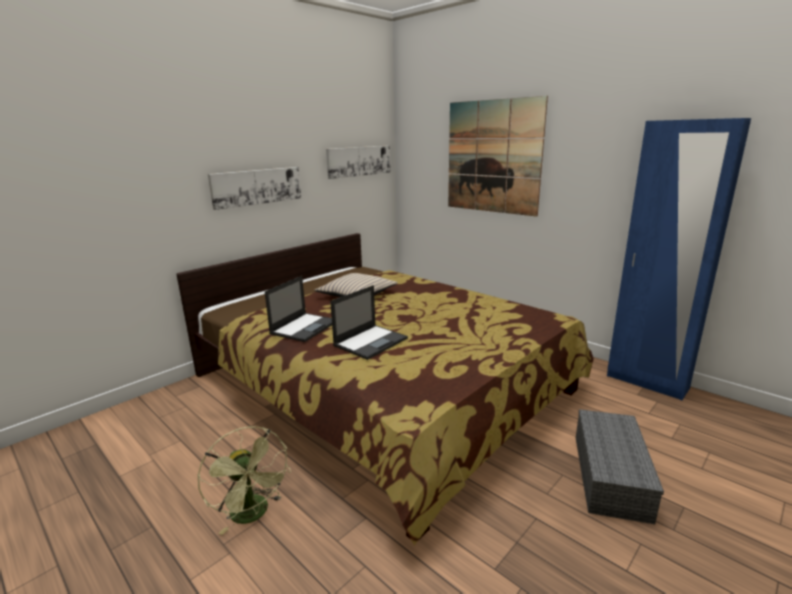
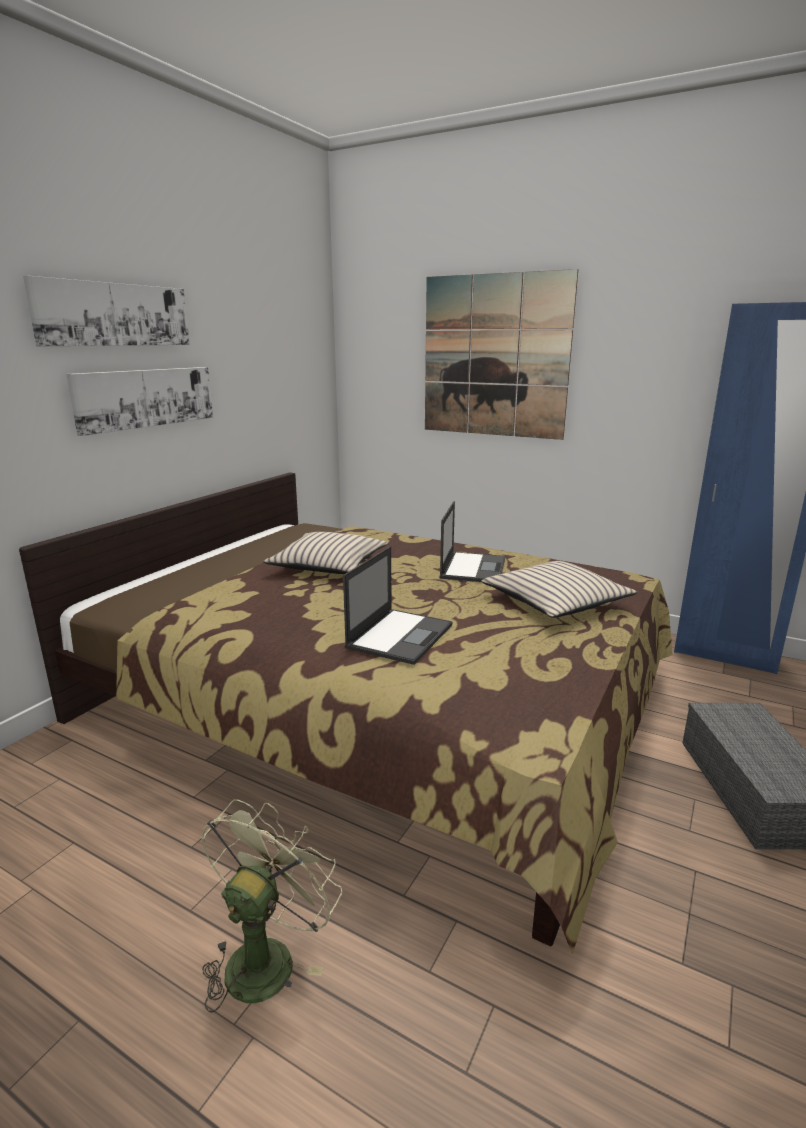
camera: 15 degrees left, 0 degrees up
green fan [198,426,291,535] -> green fan turned 105 degrees counterclockwise [201,799,342,1013]
laptop [265,276,332,342] -> laptop moved to [439,501,505,582]
picture [326,146,391,179] -> picture moved to [23,276,190,346]
none -> beige pillow [481,561,637,618]

